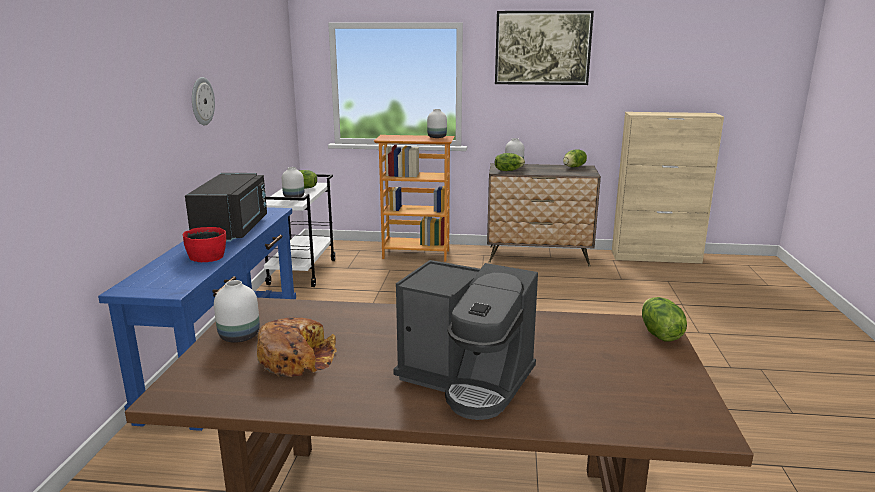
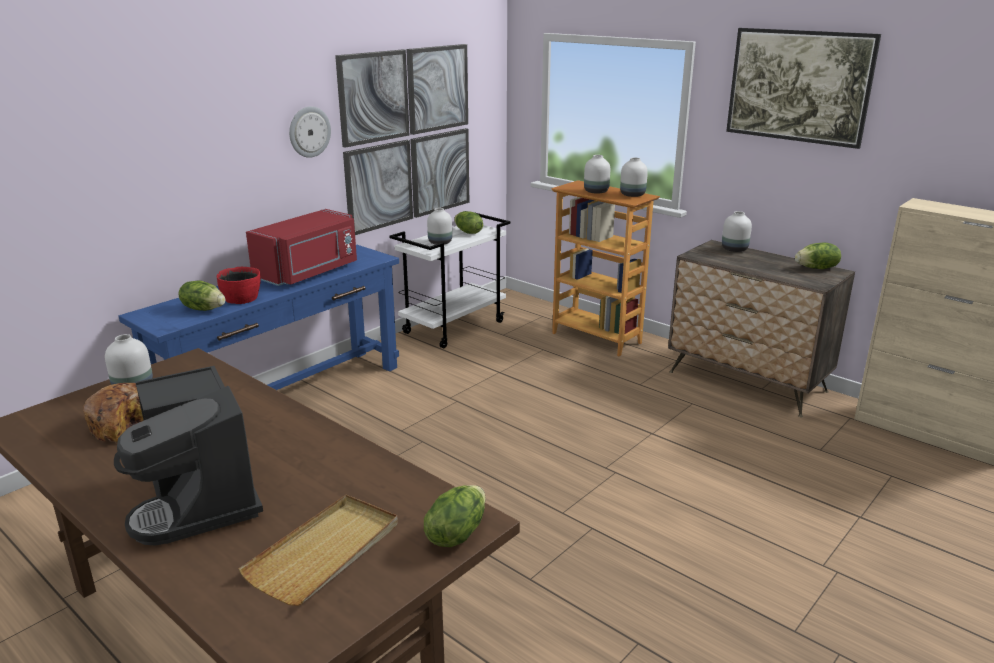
camera: 35 degrees right, 5 degrees up
black microwave [185,173,267,241] -> red microwave [246,209,357,286]
lettuce [495,153,525,171] -> lettuce moved to [178,281,225,311]
none -> beige tray [239,495,398,606]
none -> picture [335,44,469,235]
none -> white vase [584,155,610,194]

